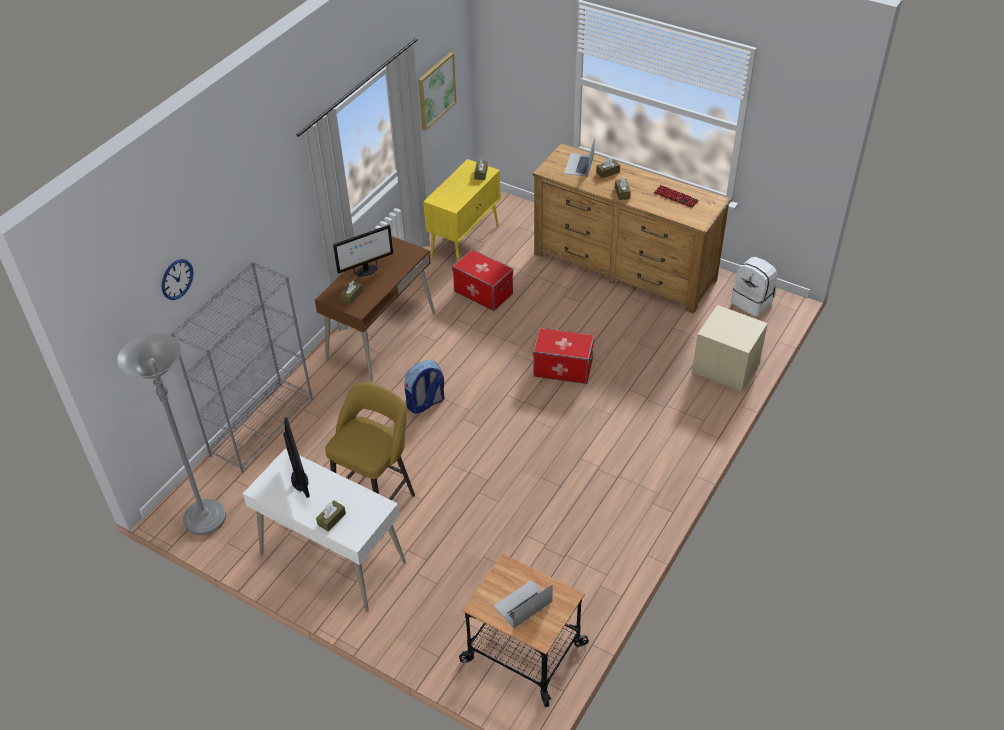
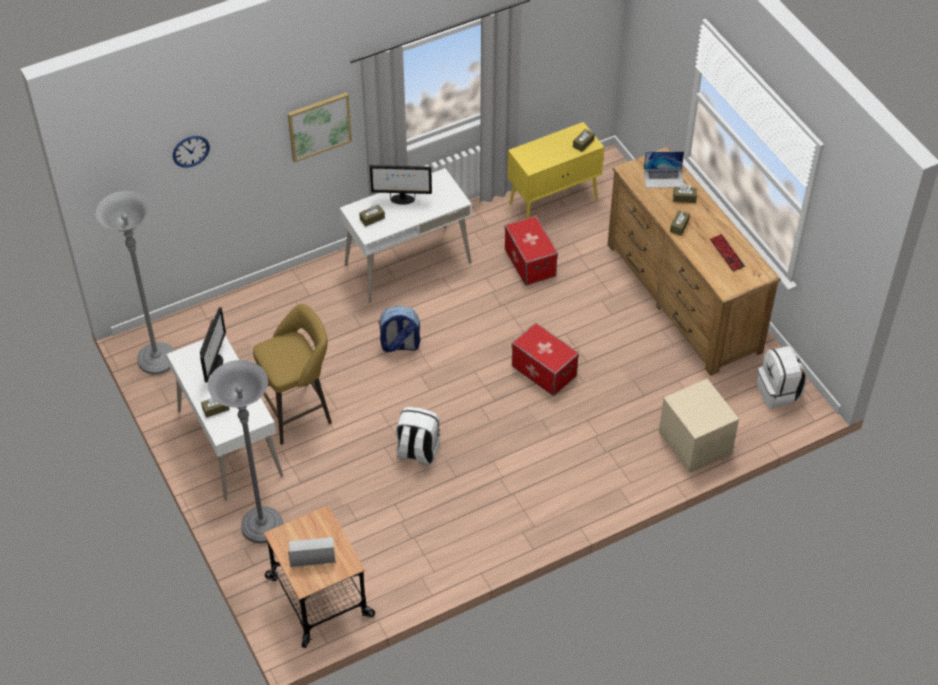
camera: 30 degrees right, 5 degrees up
grey bookcase [171,261,313,473] -> none
brown desk [315,236,435,382] -> white desk [340,168,472,303]
picture [418,52,457,130] -> picture moved to [287,92,352,162]
laptop [564,137,595,177] -> laptop turned 135 degrees counterclockwise [644,151,684,188]
none -> grey floor lamp [208,360,283,544]
none -> white backpack [396,407,440,466]

